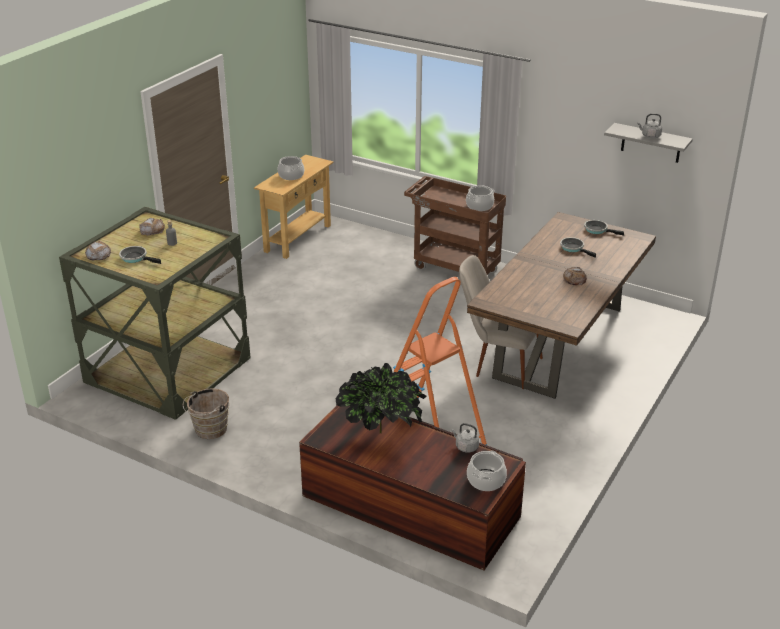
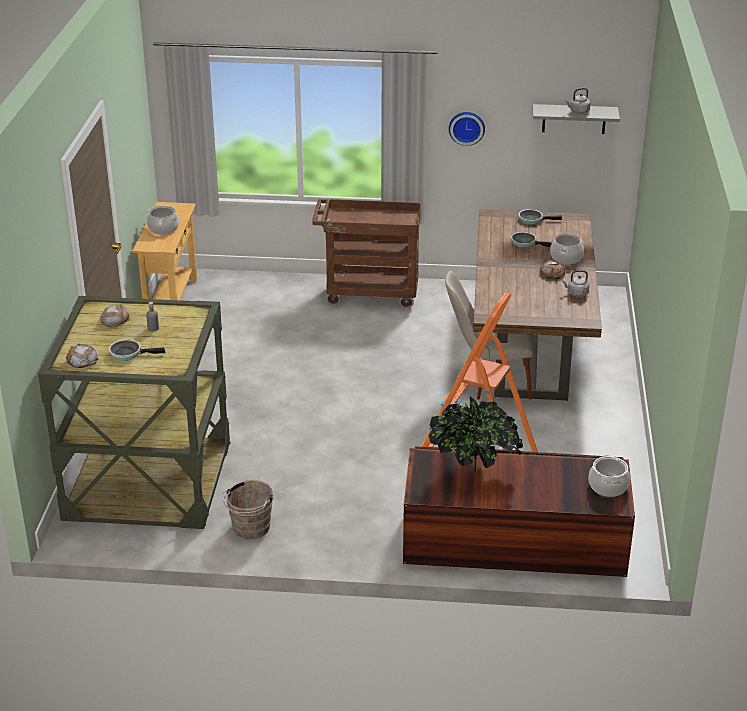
camera: 25 degrees left, 0 degrees up
grey kettle [451,423,479,453] -> grey kettle moved to [562,270,590,297]
cooking pot [466,185,494,211] -> cooking pot moved to [550,233,584,264]
none -> wall clock [449,112,485,146]

